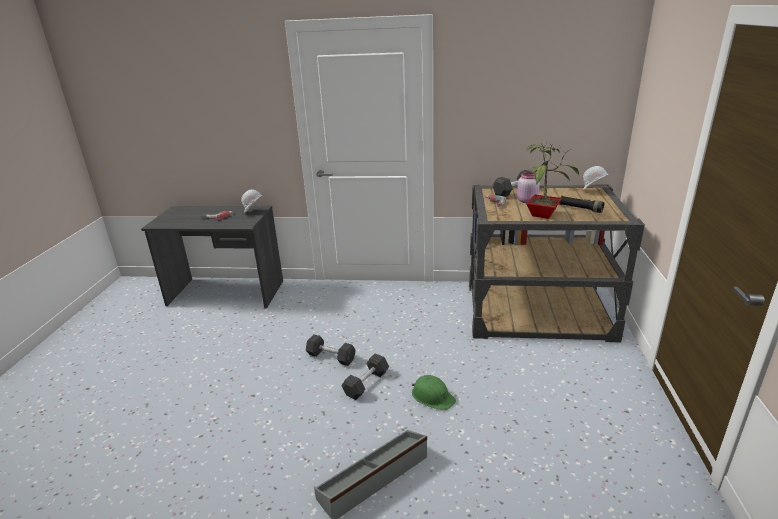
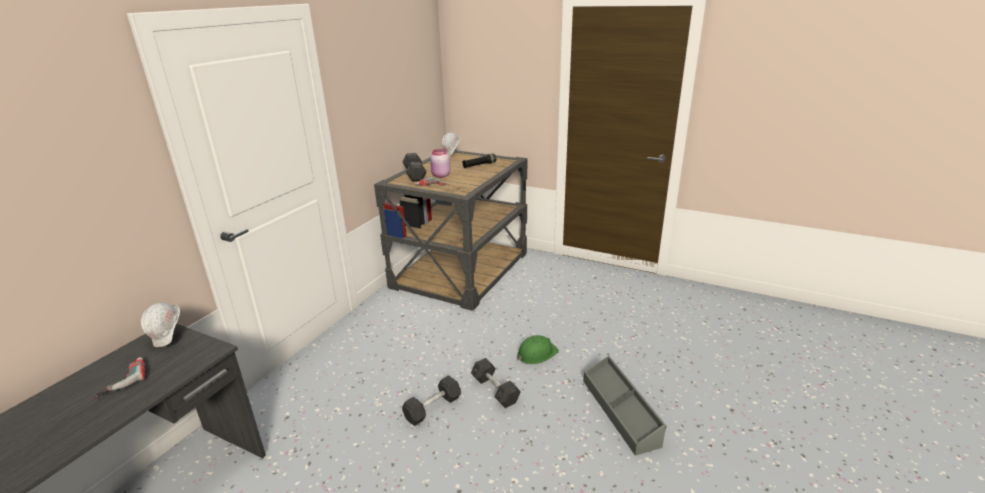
camera: 70 degrees left, 0 degrees up
potted plant [526,141,579,219] -> none

